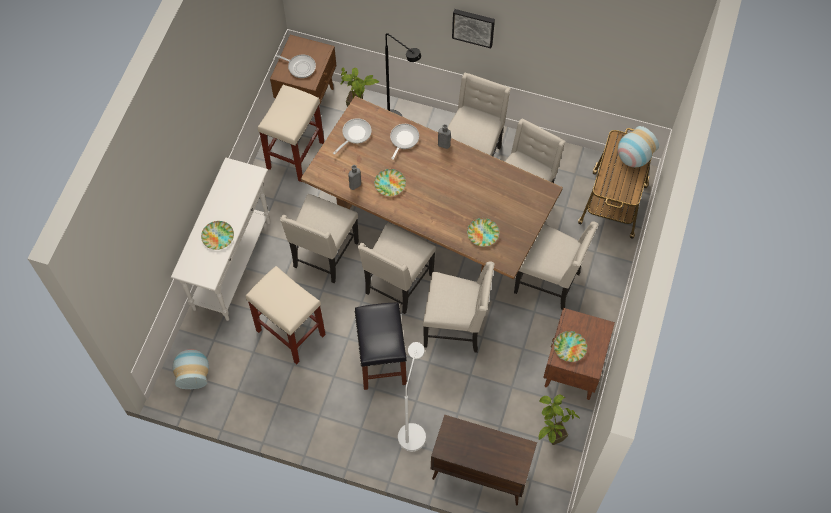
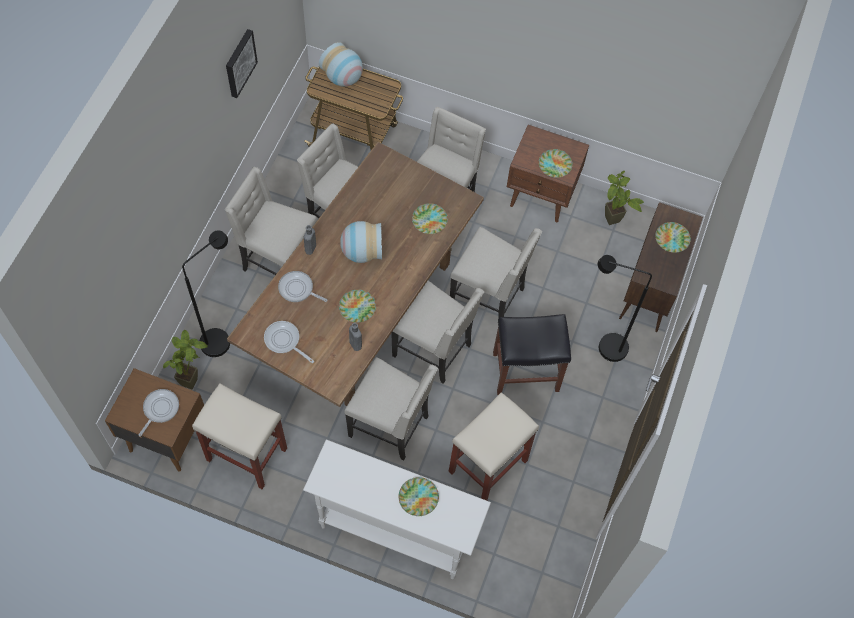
camera: 90 degrees left, 0 degrees up
vase [173,349,209,389] -> vase moved to [340,221,382,263]
white floor lamp [398,342,426,452] -> black floor lamp [598,255,652,362]
beige chair [423,261,495,353] -> beige chair turned 105 degrees clockwise [450,227,542,318]
picture [452,9,495,48] -> picture moved to [226,29,258,98]
none -> plate [655,222,691,253]

